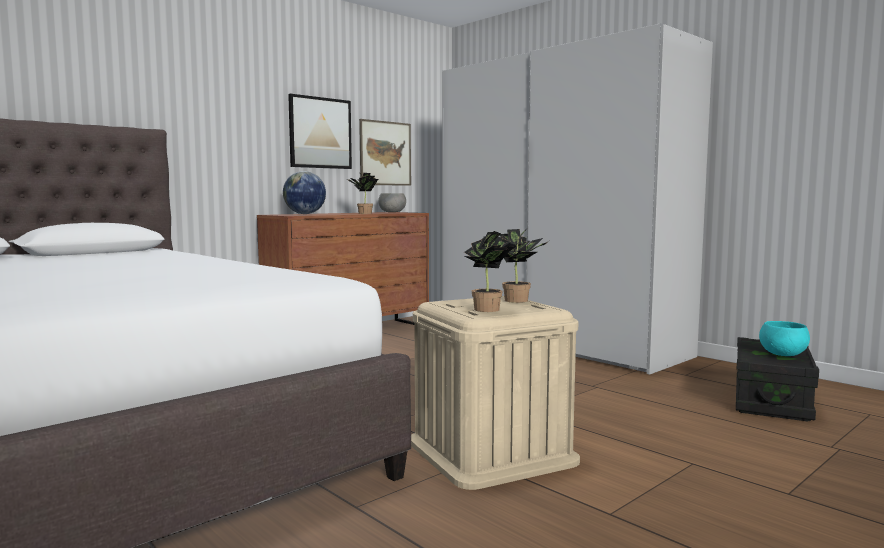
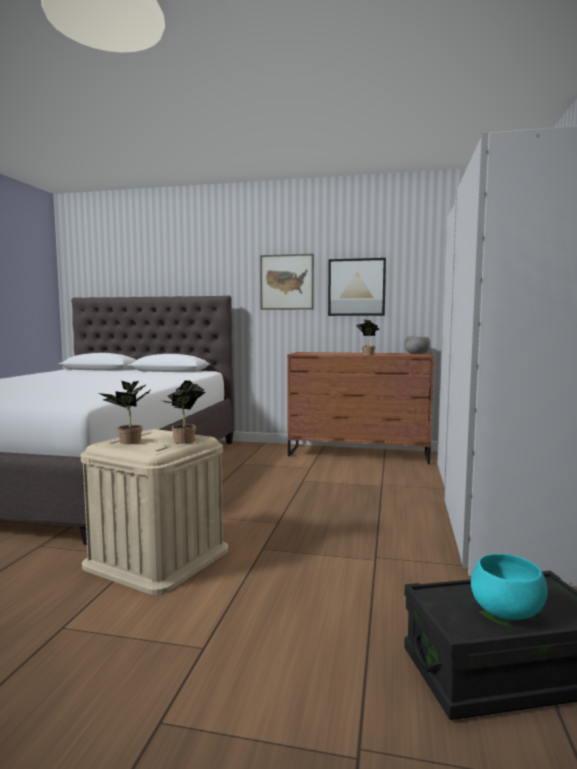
camera: 55 degrees right, 0 degrees up
globe [283,171,326,214] -> none
picture [359,119,411,186] -> picture moved to [260,254,314,310]

